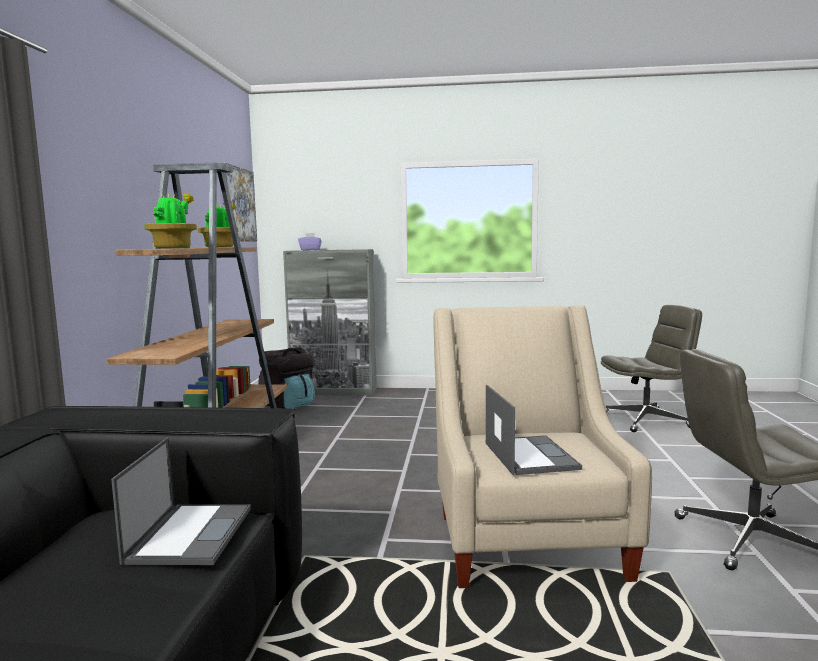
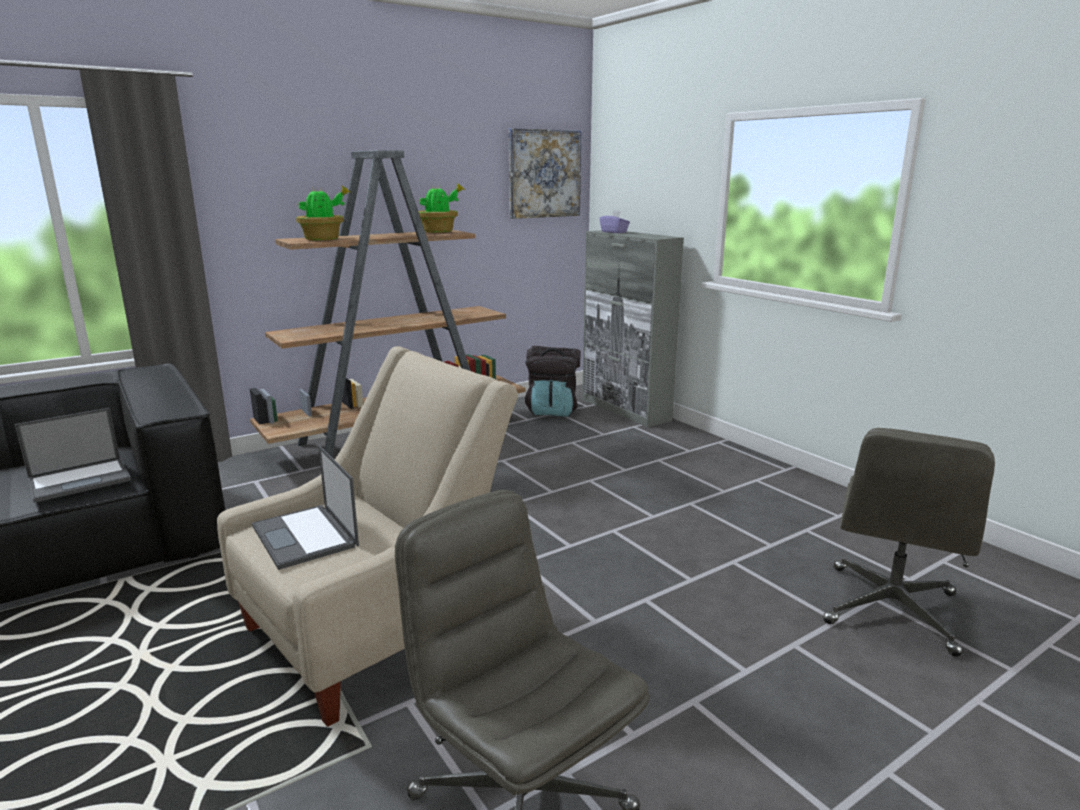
camera: 50 degrees right, 10 degrees up
laptop [486,385,582,475] -> laptop turned 105 degrees clockwise [252,445,359,570]
grey office chair [601,305,702,432] -> grey office chair turned 75 degrees clockwise [823,428,995,657]

